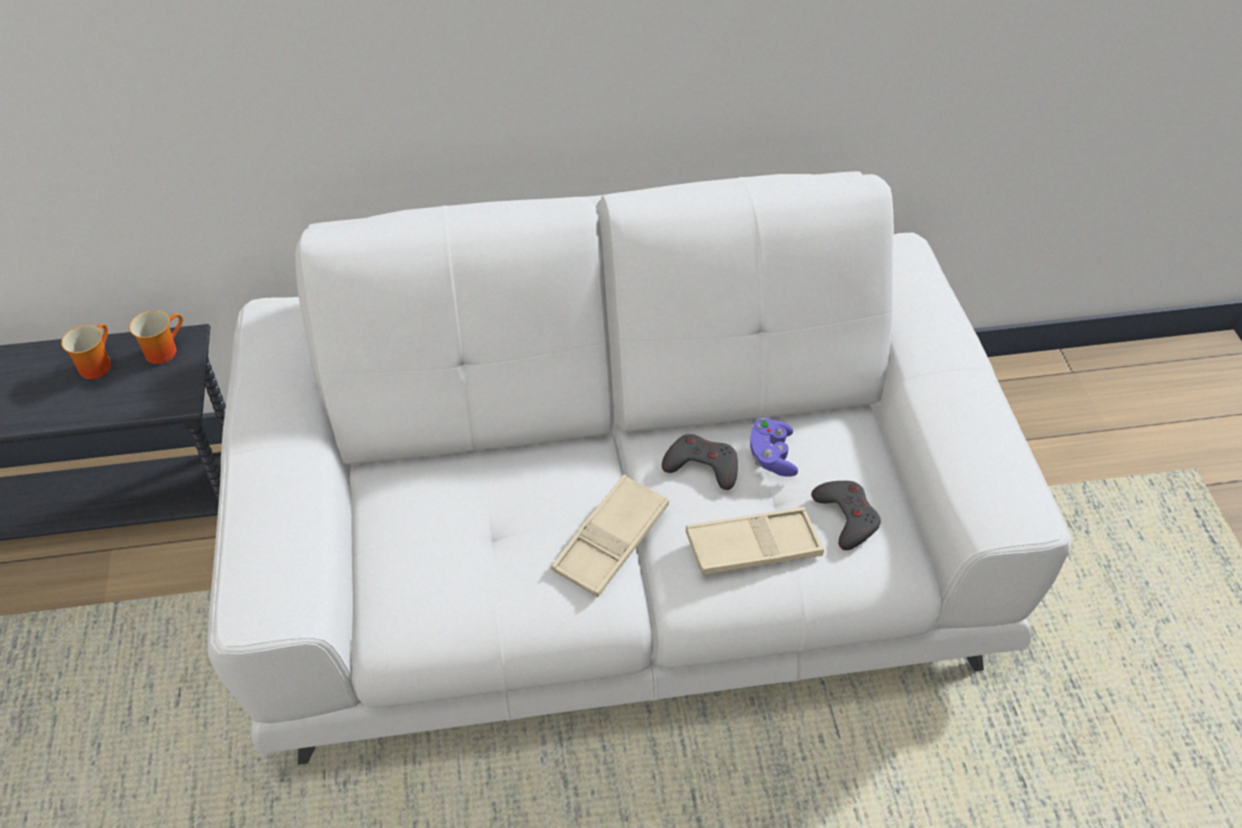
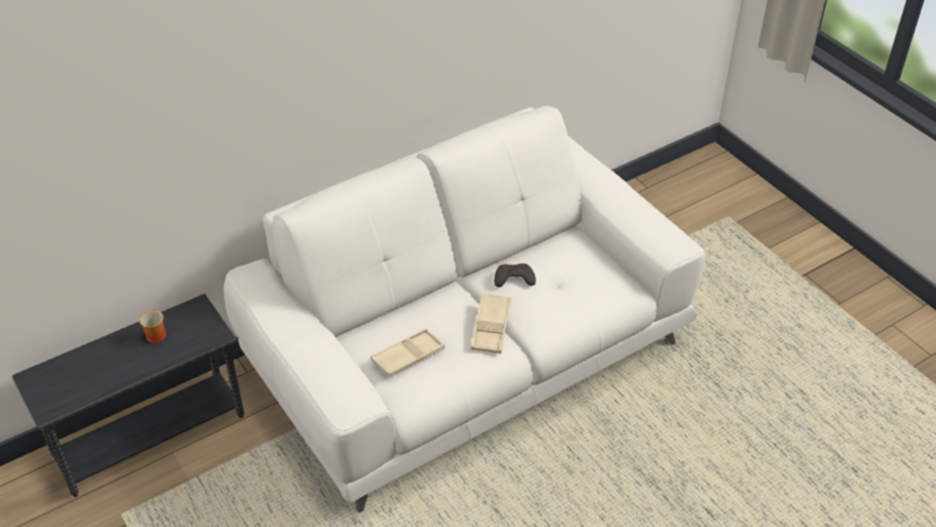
camera: 25 degrees left, 5 degrees down
mug [129,310,183,364] -> none
beige tray [686,507,824,575] -> beige tray moved to [371,328,445,377]
purple game controller [750,417,798,477] -> none
grey game controller [811,481,881,550] -> none

